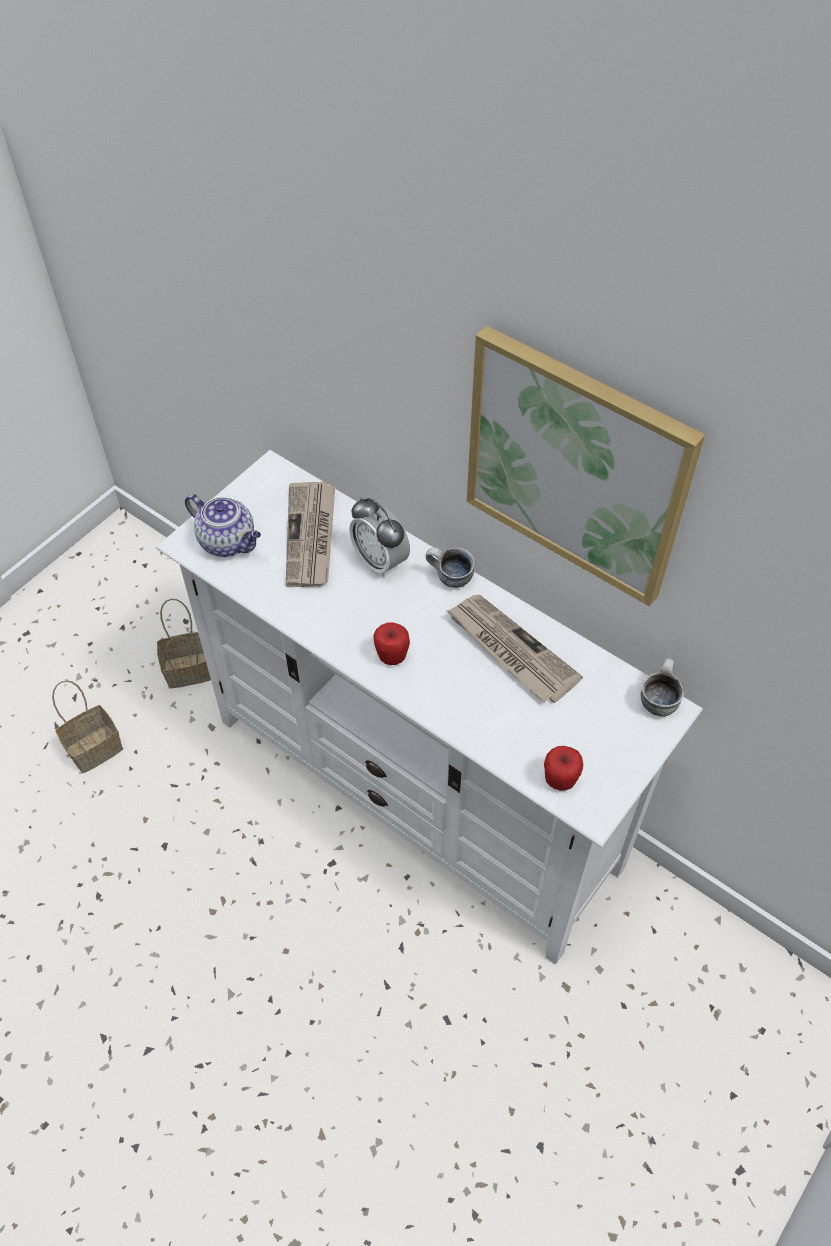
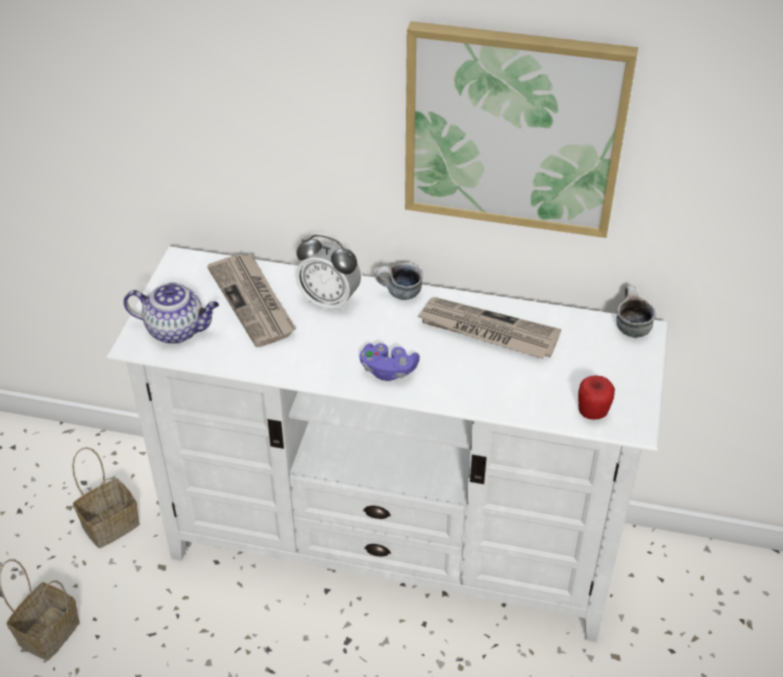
camera: 25 degrees left, 10 degrees down
apple [373,623,410,665] -> purple game controller [359,343,420,381]

